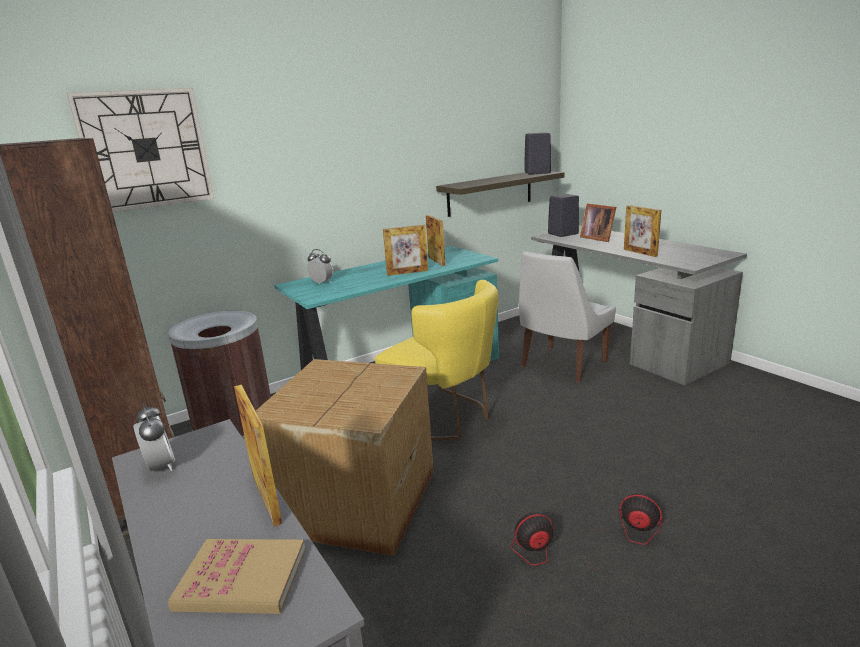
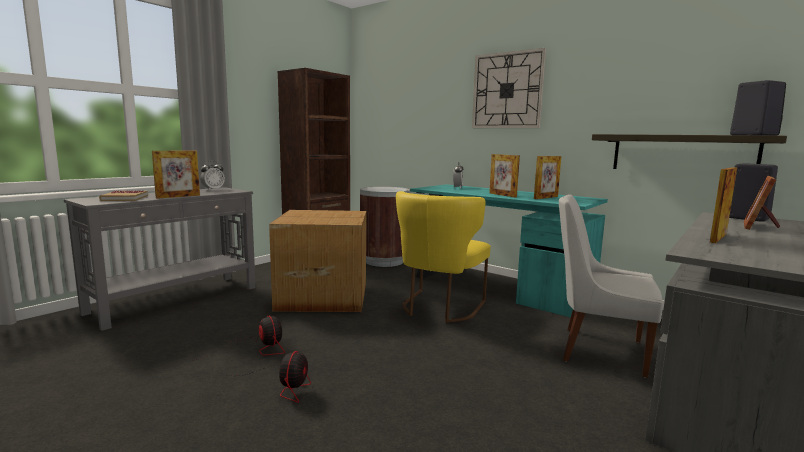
camera: 70 degrees right, 10 degrees down
wall clock [66,88,214,212] -> wall clock moved to [472,48,546,128]

